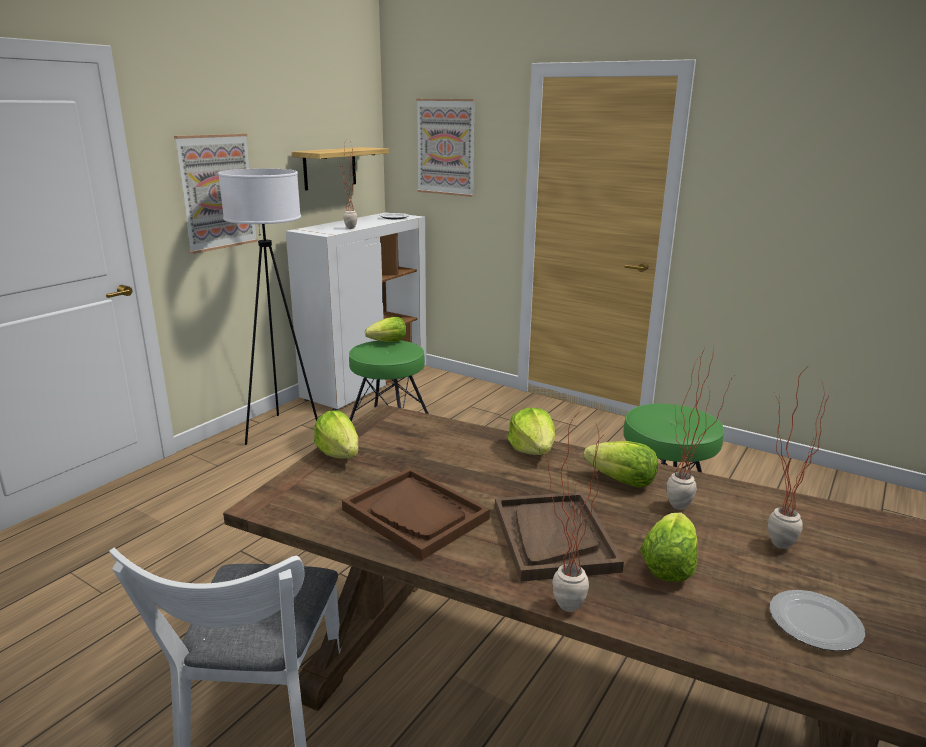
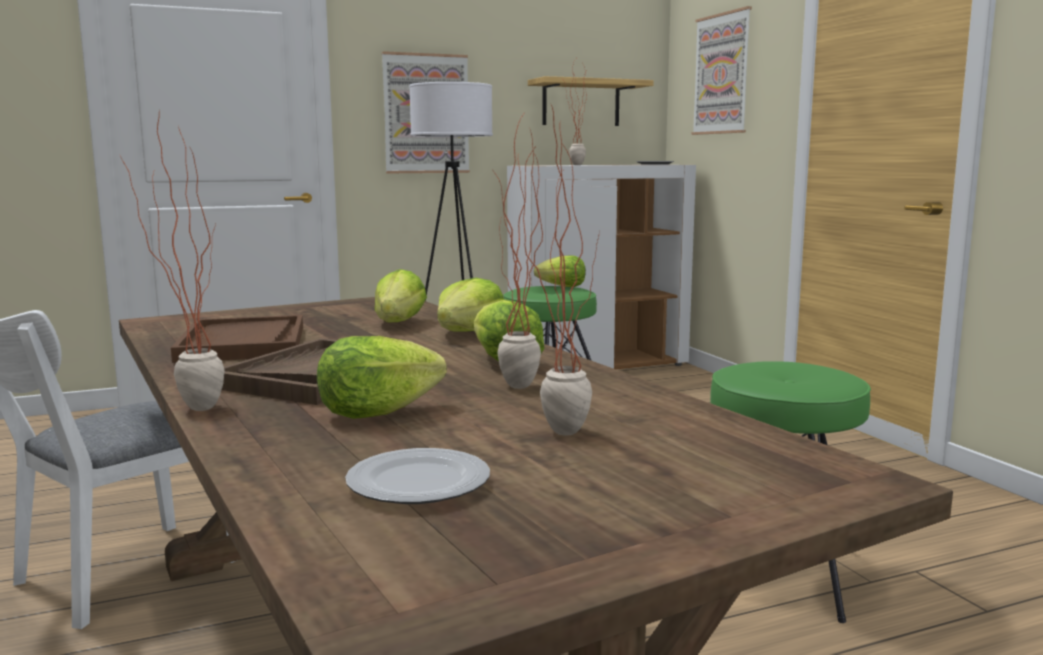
camera: 35 degrees right, 10 degrees down
lettuce [314,410,358,459] -> lettuce moved to [375,269,427,322]

